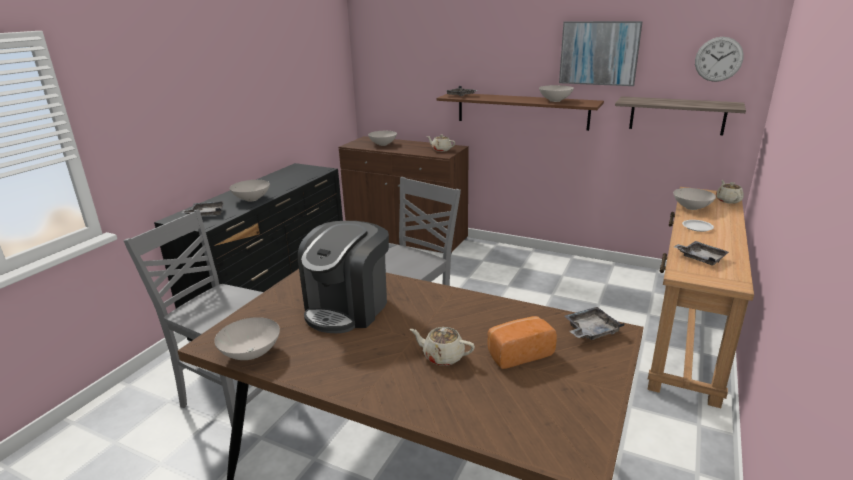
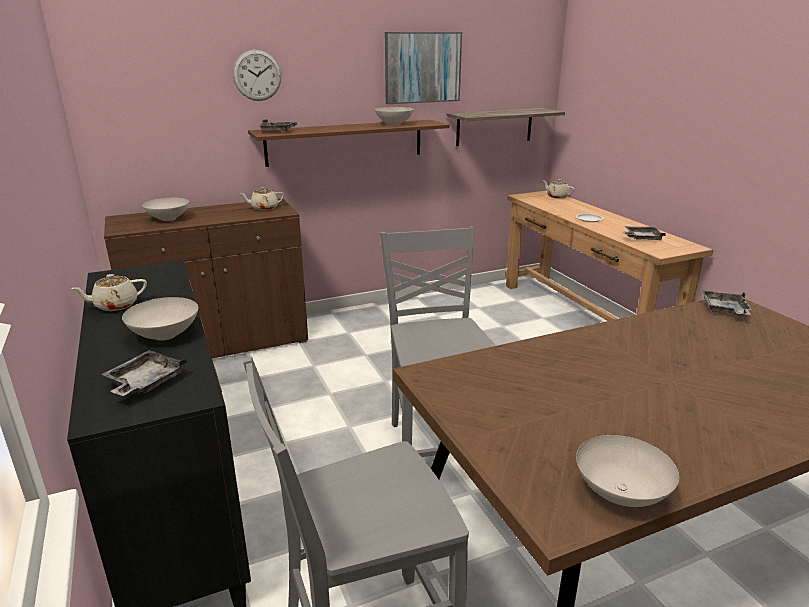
camera: 50 degrees left, 0 degrees up
coffee machine [298,221,389,333] -> none
beige teapot [410,327,475,366] -> beige teapot moved to [71,274,147,311]
bread [487,316,557,369] -> none
white bowl [673,188,716,210] -> none
wall clock [695,37,744,82] -> wall clock moved to [233,50,281,101]

